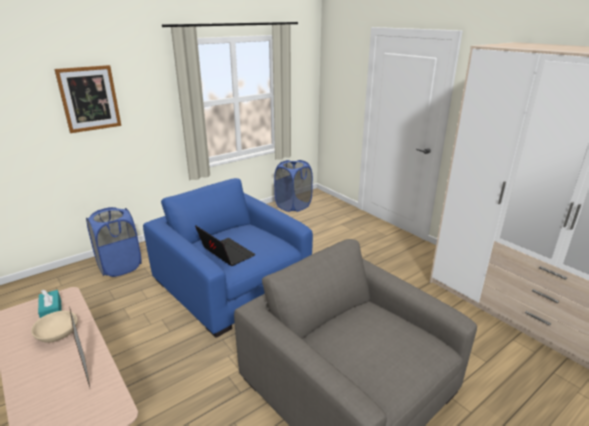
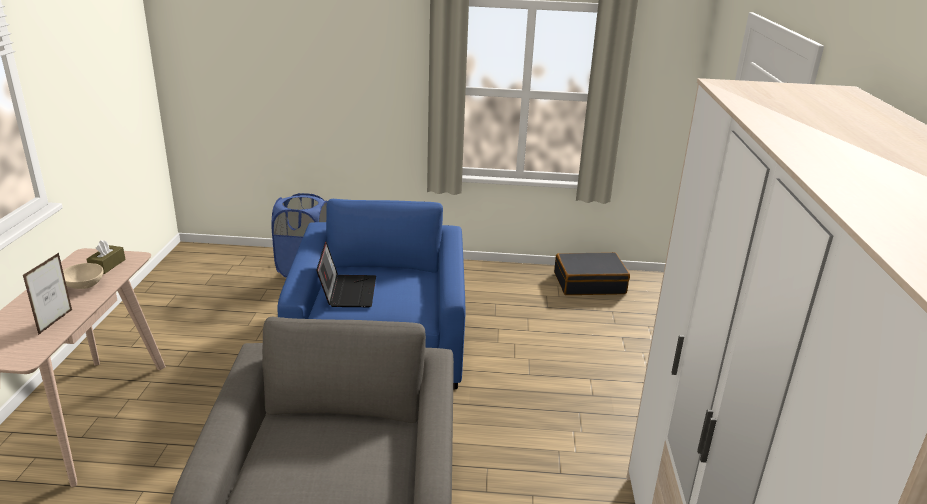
camera: 40 degrees right, 0 degrees up
turquoise tissue box [38,290,62,318] -> brown tissue box [87,240,126,274]
picture [54,65,121,133] -> none
blue laundry basket [274,160,313,212] -> black suitcase [554,252,630,295]

